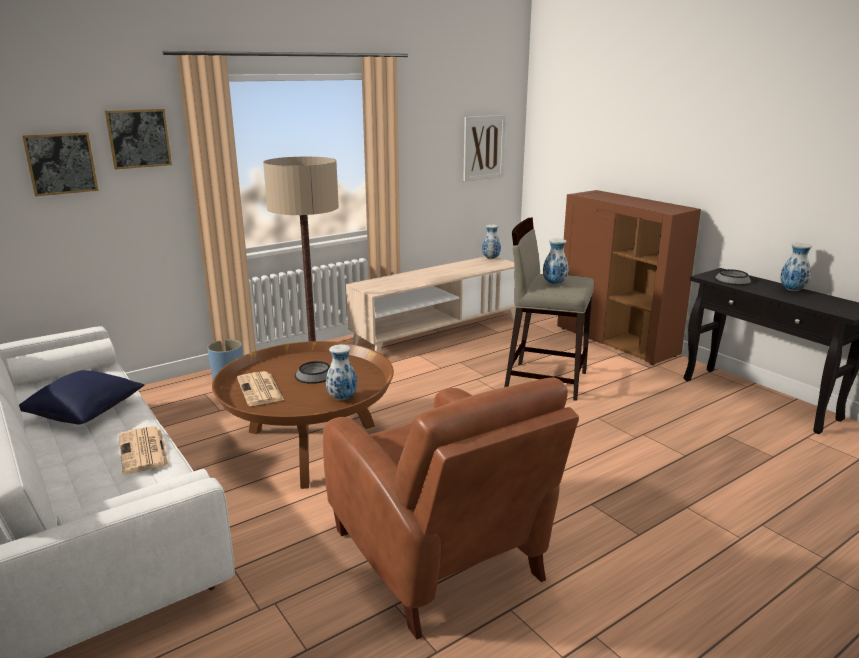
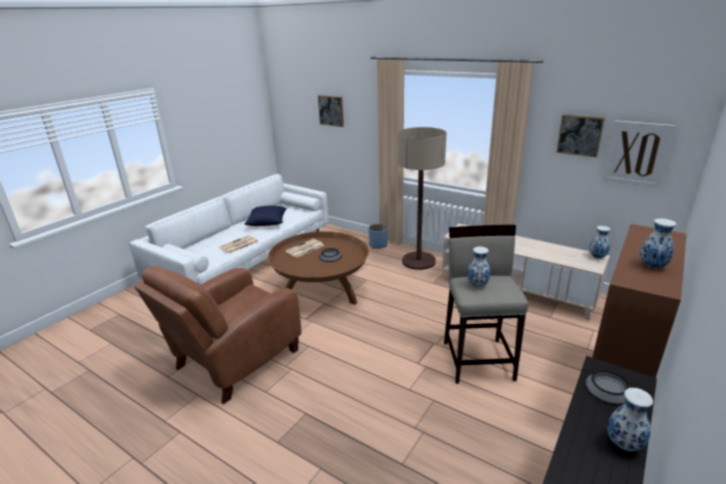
camera: 70 degrees right, 5 degrees up
picture [105,109,172,169] -> picture moved to [556,115,605,157]
vase [326,344,357,400] -> vase moved to [640,218,676,268]

